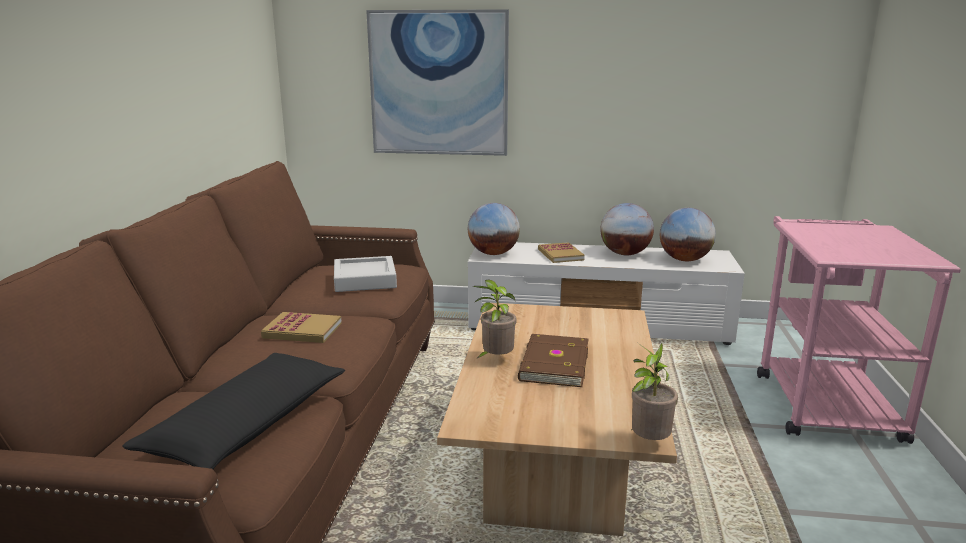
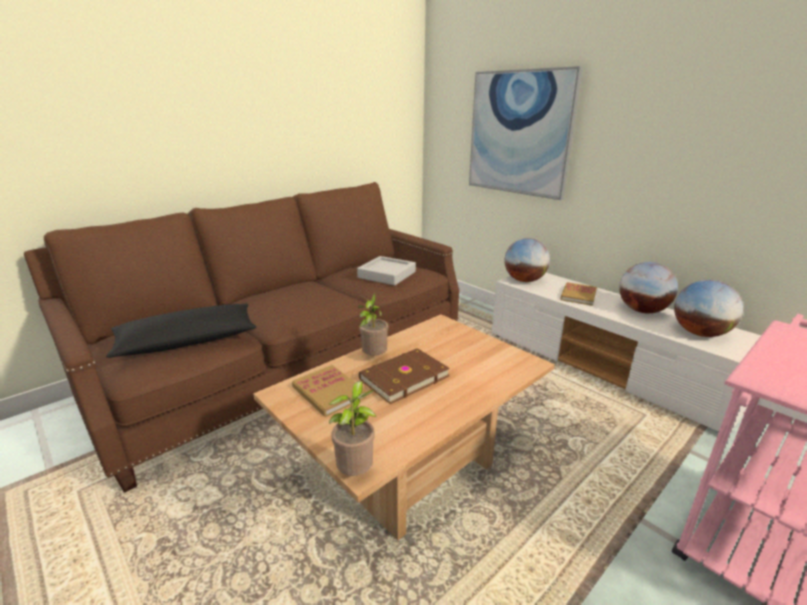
camera: 40 degrees right, 5 degrees up
book [261,312,342,343] -> book moved to [292,365,366,417]

